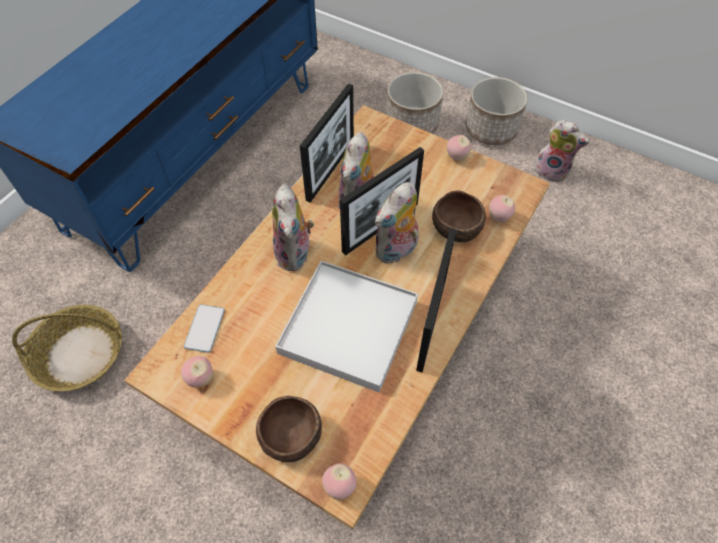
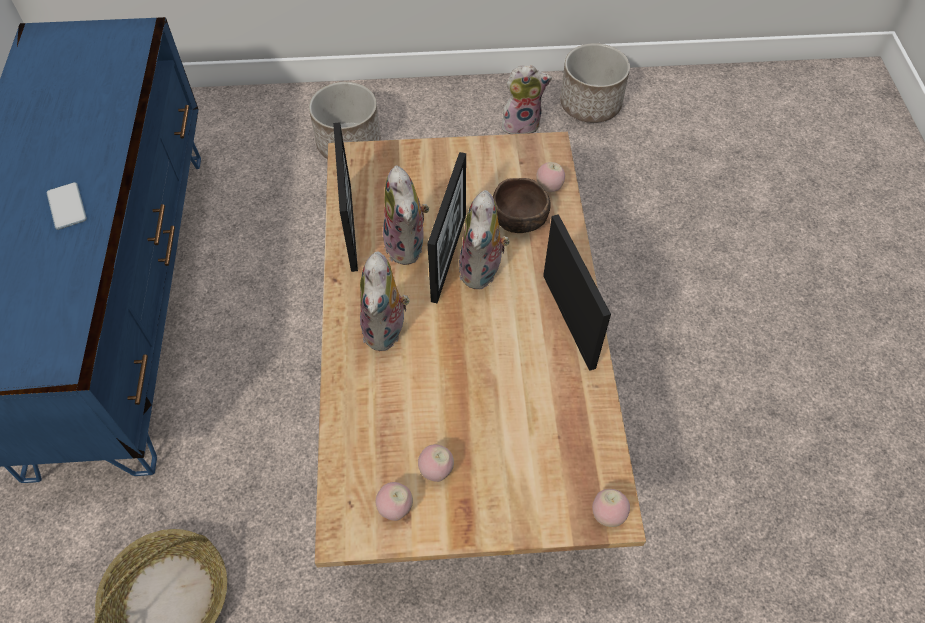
camera: 35 degrees left, 0 degrees up
phone [184,304,225,353] -> phone moved to [46,182,87,230]
brown bowl [256,396,322,462] -> none
plush toy [272,184,314,271] -> plush toy turned 45 degrees clockwise [360,251,410,351]
white tray [275,261,418,392] -> none
apple [447,135,471,161] -> apple moved to [418,444,454,482]
planter [466,77,528,145] -> planter moved to [560,43,630,123]

